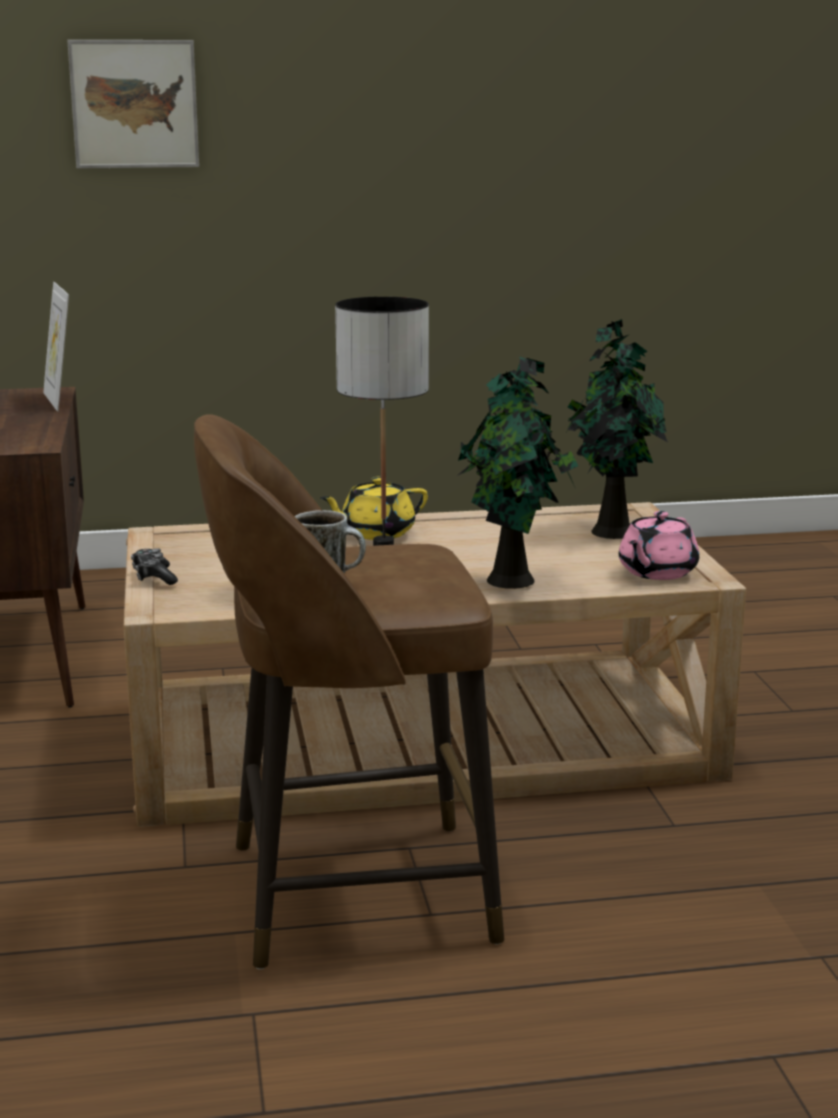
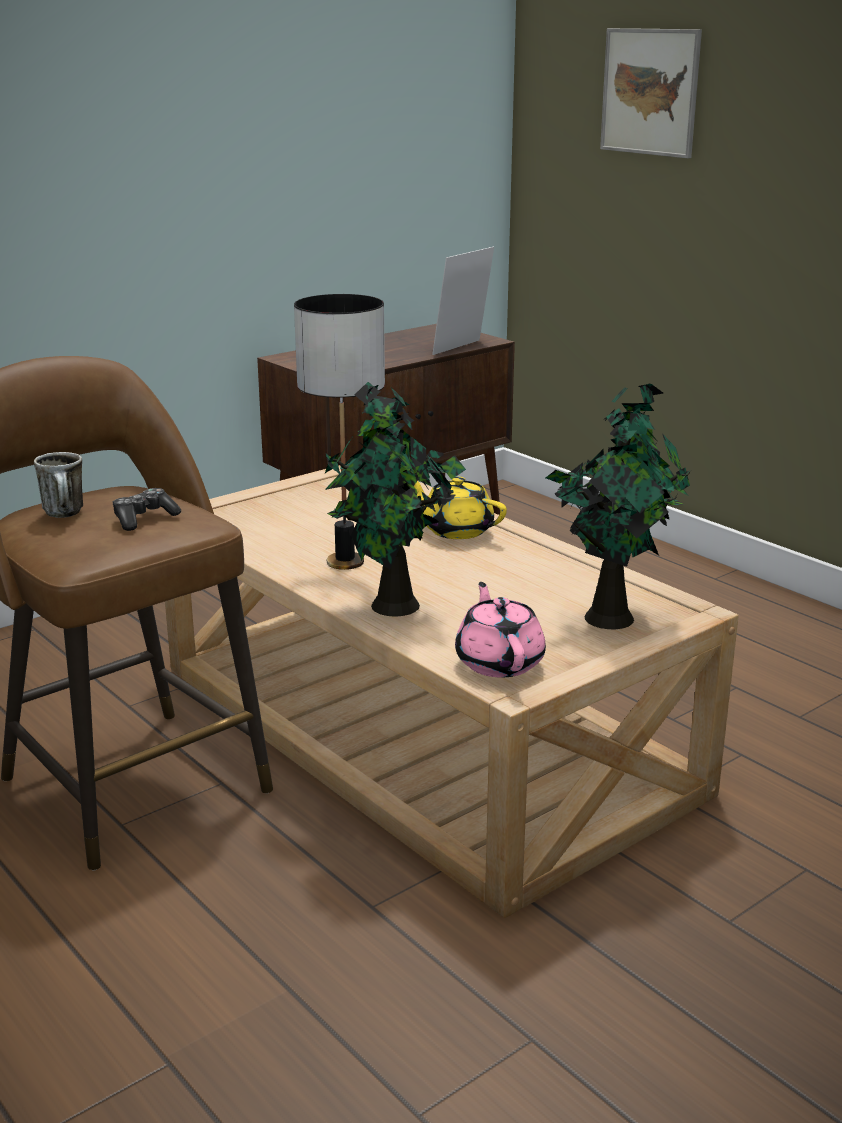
camera: 60 degrees right, 5 degrees up
game controller [131,548,178,585] -> game controller moved to [112,488,181,531]
pink teapot [619,511,699,580] -> pink teapot turned 75 degrees clockwise [455,582,546,678]

